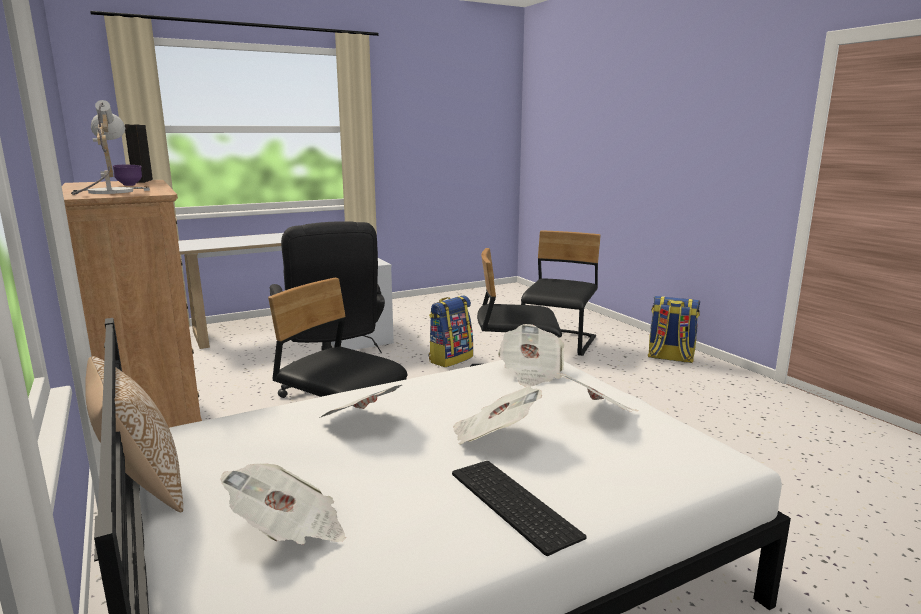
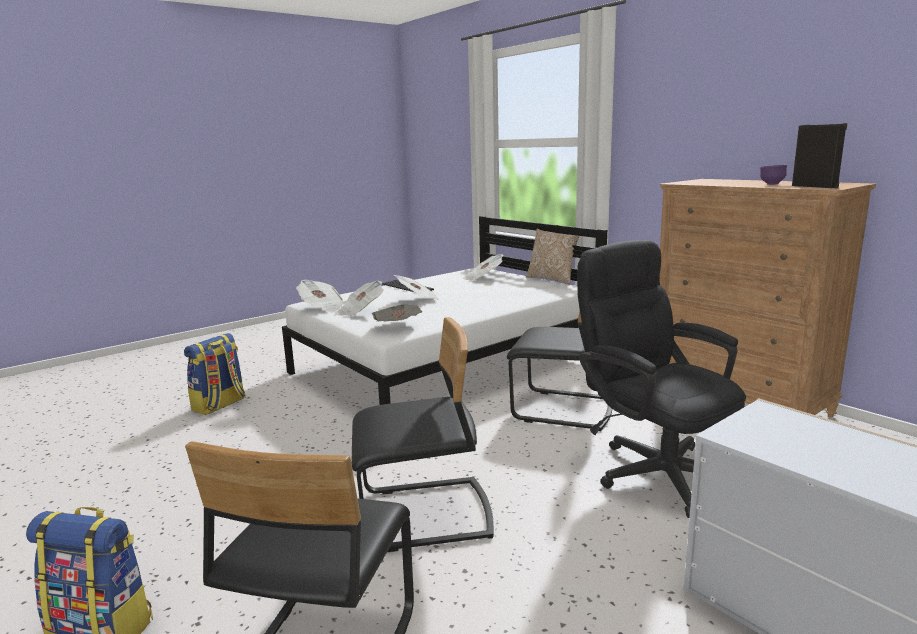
camera: 170 degrees right, 0 degrees up
table lamp [71,100,150,195] -> none
newspaper [319,385,402,418] -> newspaper moved to [296,280,345,312]
backpack [429,295,473,367] -> backpack moved to [184,333,245,415]

